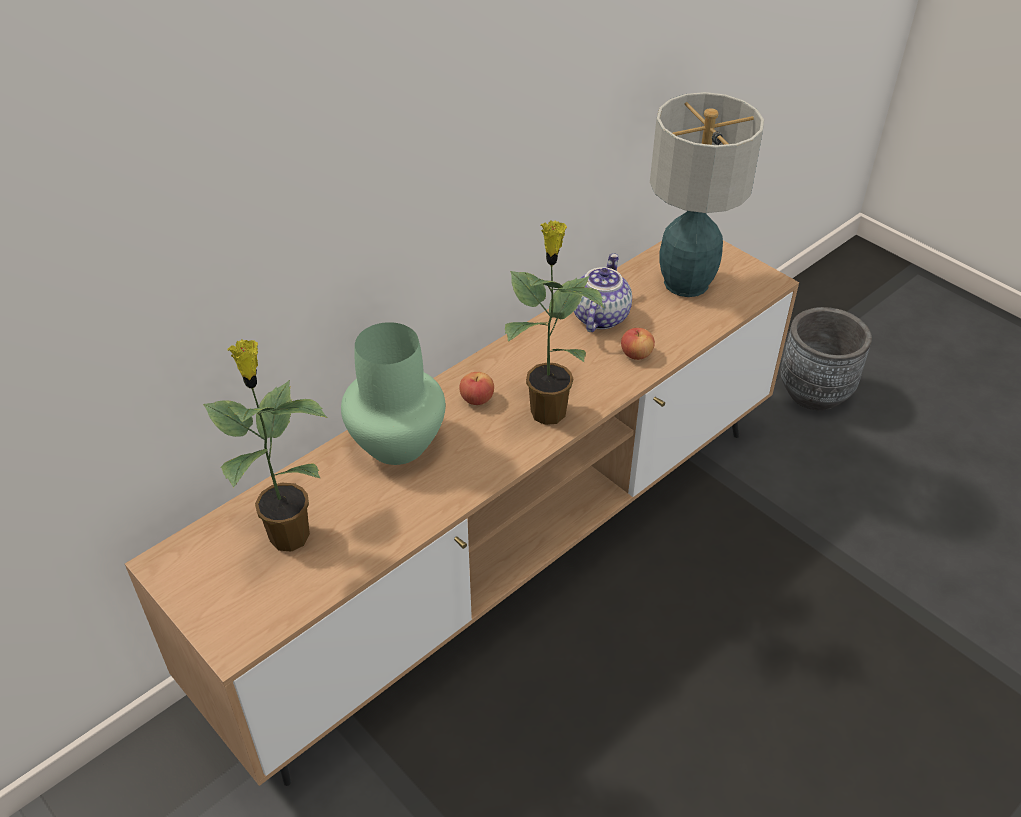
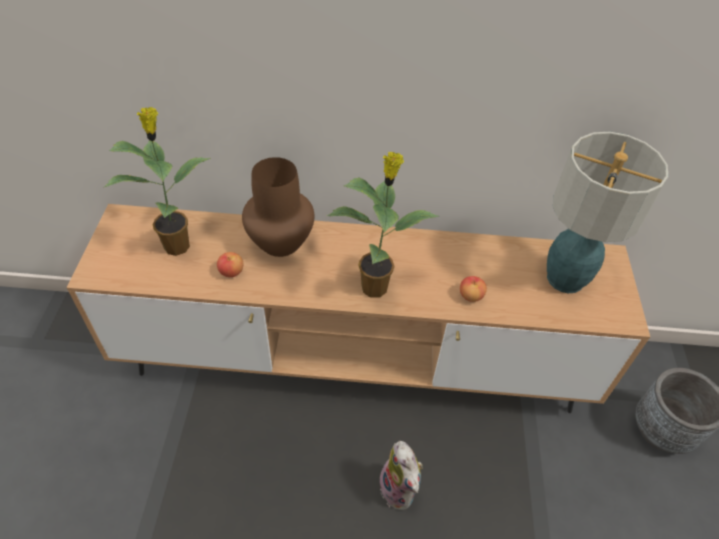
camera: 45 degrees right, 5 degrees up
green vase [341,322,445,465] -> brown vase [242,157,314,257]
apple [459,372,494,405] -> apple moved to [217,252,243,277]
teapot [574,253,632,332] -> none
none -> plush toy [376,441,423,510]

